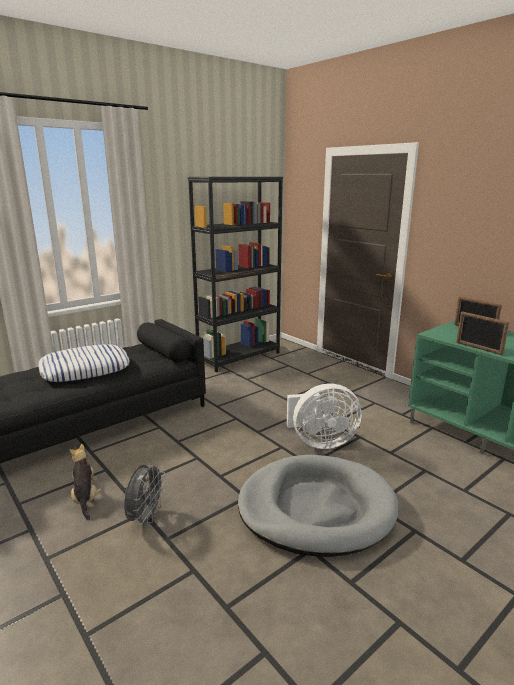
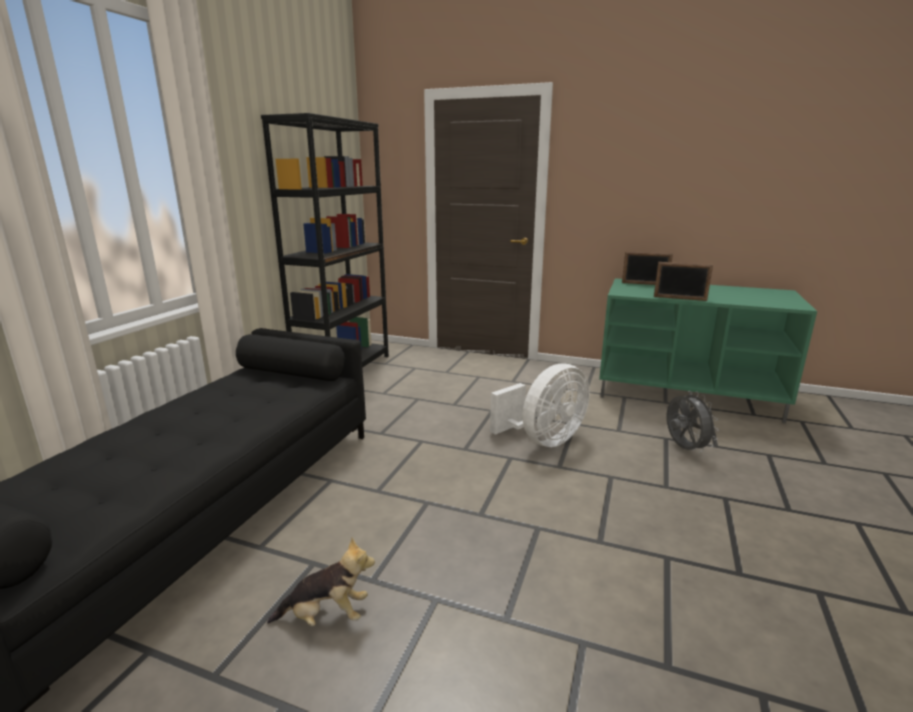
camera: 30 degrees left, 0 degrees up
pillow [38,344,130,382] -> none
plush toy [69,444,102,520] -> plush toy turned 135 degrees clockwise [267,537,375,626]
grey fan [124,462,166,527] -> grey fan moved to [666,391,719,452]
grey dog bed [238,455,398,557] -> none

